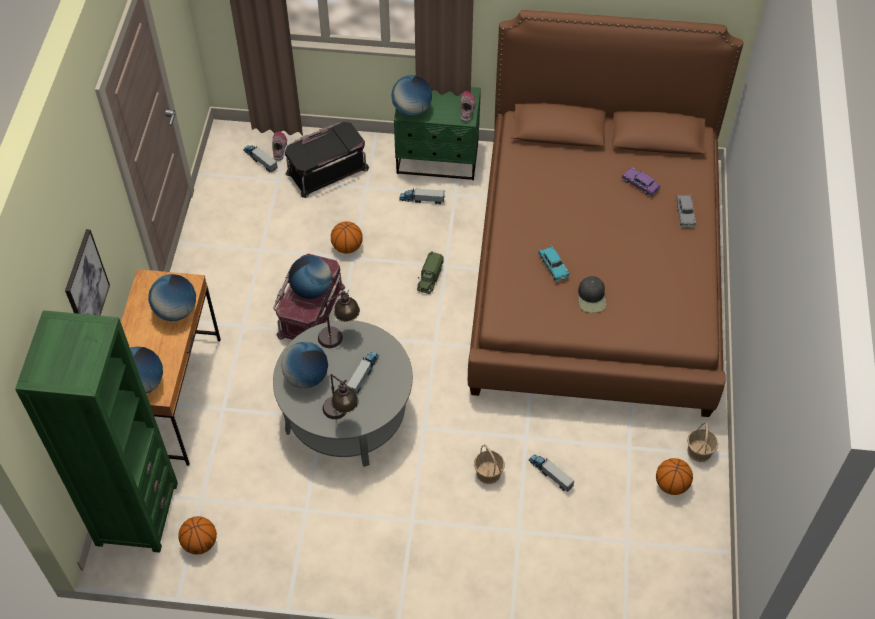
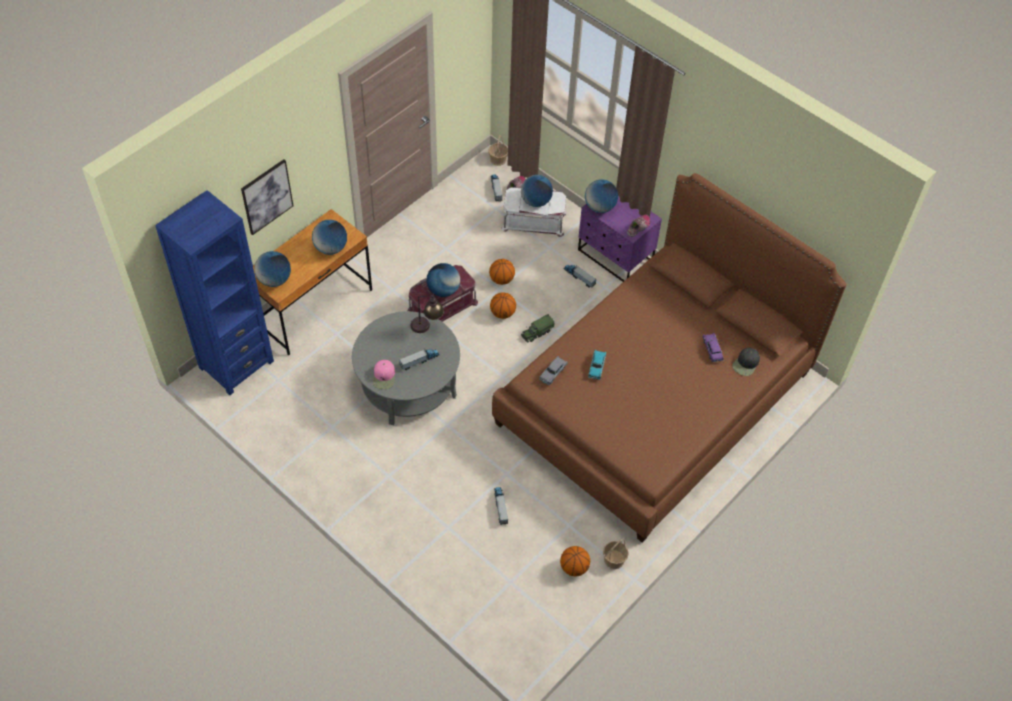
camera: 35 degrees right, 0 degrees up
green bookcase [15,310,178,553] -> blue bookcase [155,190,274,395]
basketball [178,516,217,555] -> basketball moved to [490,292,516,319]
globe [281,342,328,388] -> globe moved to [521,175,553,207]
black storage box [285,122,369,198] -> white storage box [501,187,566,237]
table lamp [323,374,359,419] -> pink cap [373,360,395,389]
green nightstand [394,87,481,180] -> purple nightstand [578,196,662,282]
basket [474,444,505,484] -> basket moved to [488,135,508,166]
black cap [578,276,606,313] -> black cap moved to [732,348,760,376]
grey toy car [676,194,696,227] -> grey toy car moved to [539,356,568,385]

